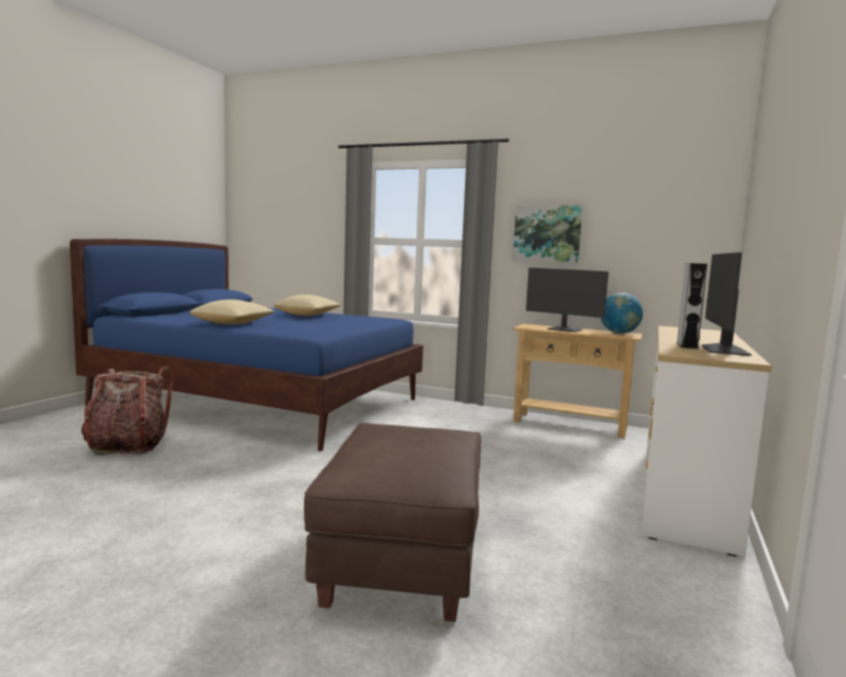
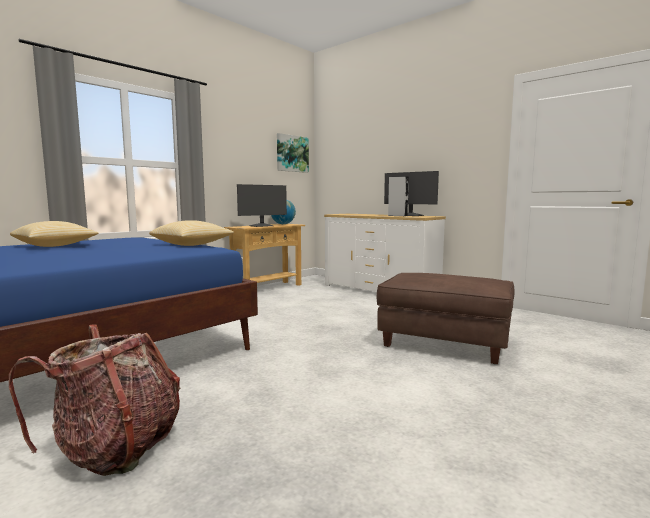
camera: 70 degrees left, 0 degrees up
pillow [190,299,275,325] -> pillow moved to [149,220,234,246]
picture [513,205,583,263] -> picture moved to [277,133,309,173]

